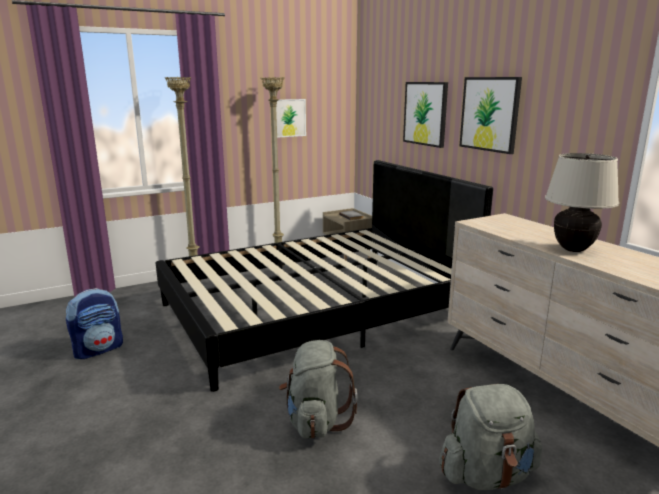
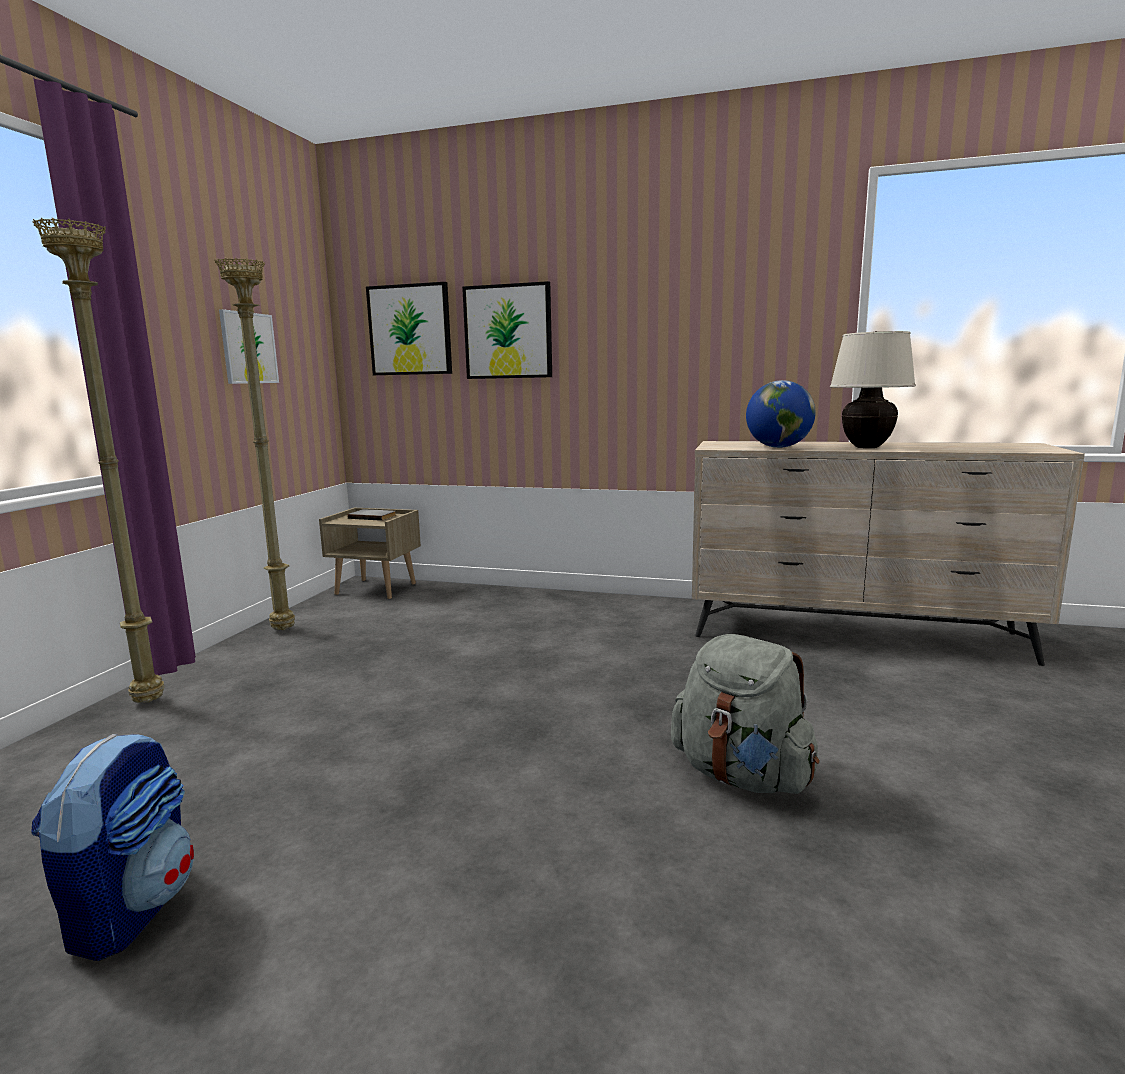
camera: 45 degrees left, 5 degrees down
black bed [156,160,493,392] -> none
grey backpack [439,384,542,490] -> none
picture [460,77,522,154] -> picture moved to [366,282,452,375]
none -> globe [746,380,816,448]

